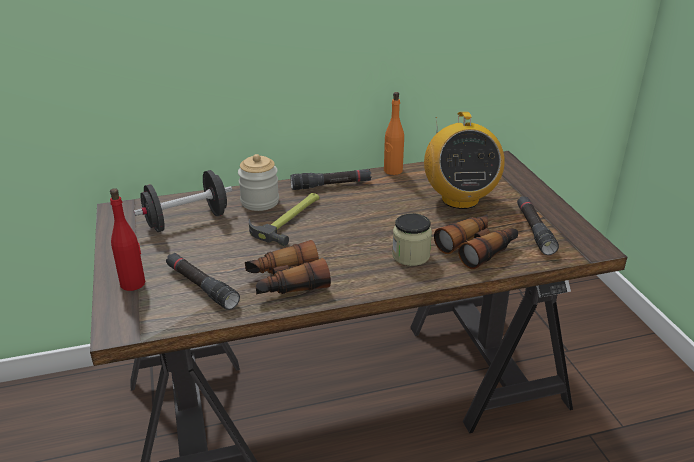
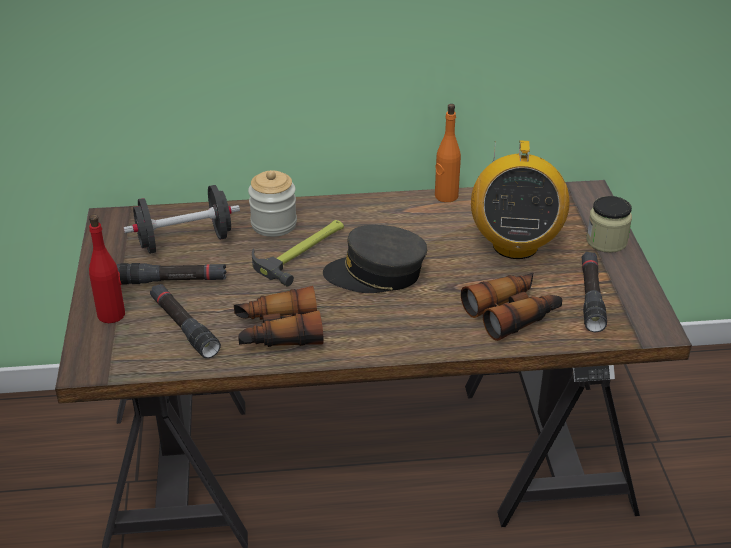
camera: 10 degrees right, 5 degrees up
black flashlight [290,169,372,190] -> black flashlight moved to [117,263,226,284]
jar [392,213,432,266] -> jar moved to [586,196,632,253]
none -> grey cap [323,225,427,293]

